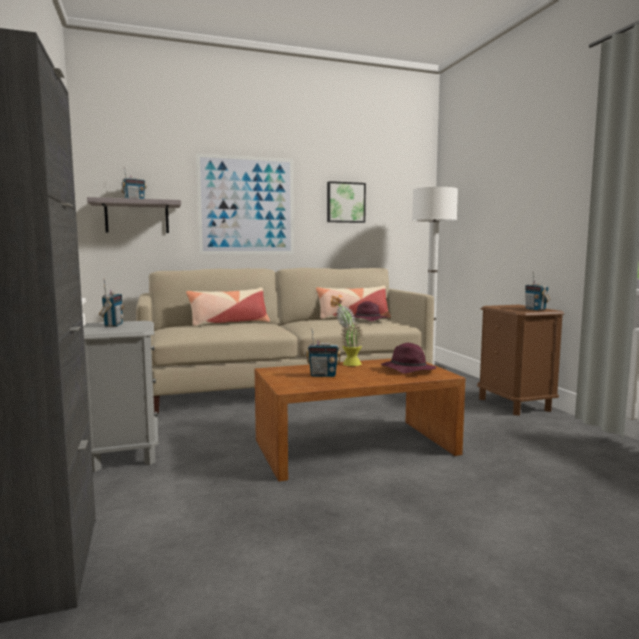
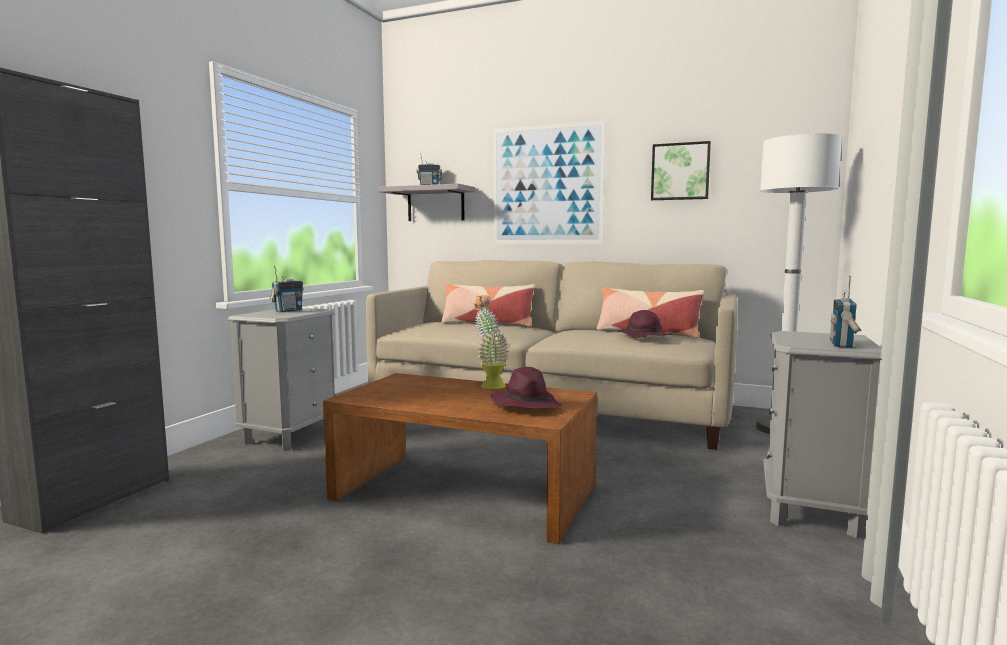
camera: 40 degrees right, 0 degrees up
radio [306,328,341,377] -> none
brown nightstand [477,305,564,416] -> grey nightstand [763,331,881,539]

